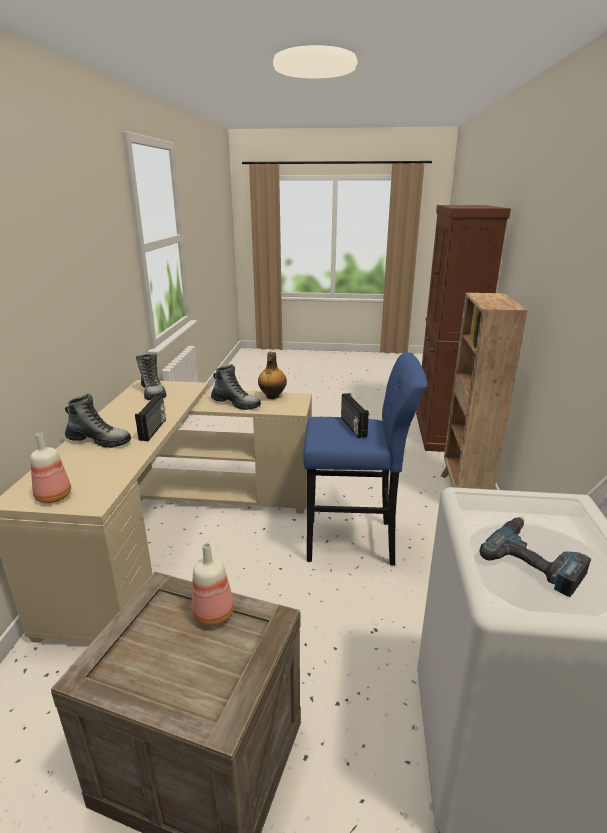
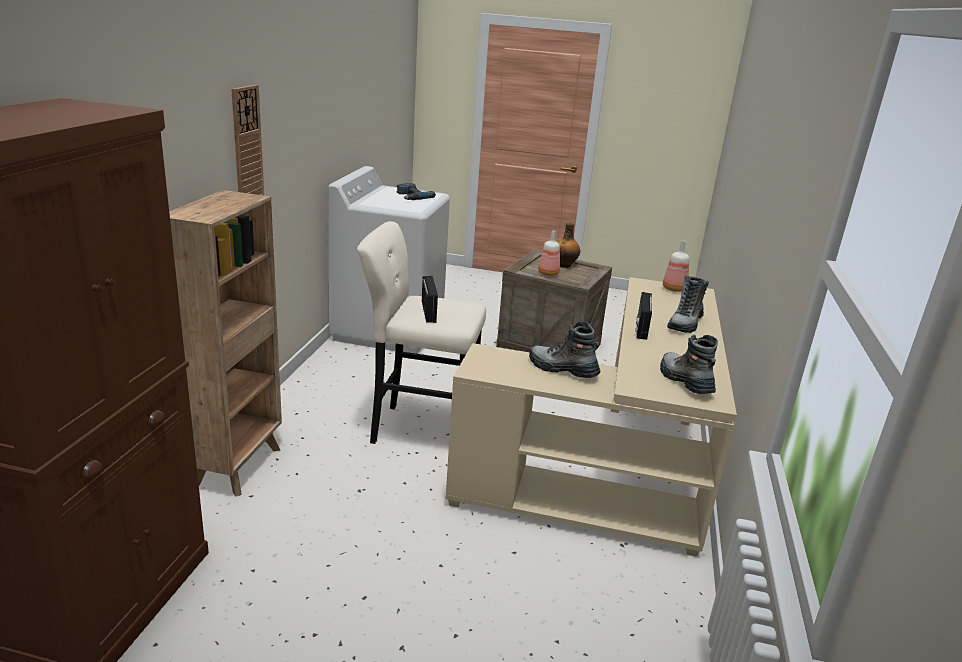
camera: 175 degrees left, 0 degrees up
boot [65,394,131,448] -> boot turned 75 degrees counterclockwise [667,276,709,333]
bottle [258,352,287,399] -> bottle moved to [557,222,580,268]
blue stool [303,352,427,565] -> beige stool [357,221,486,444]
none -> wall clock [231,85,264,195]

